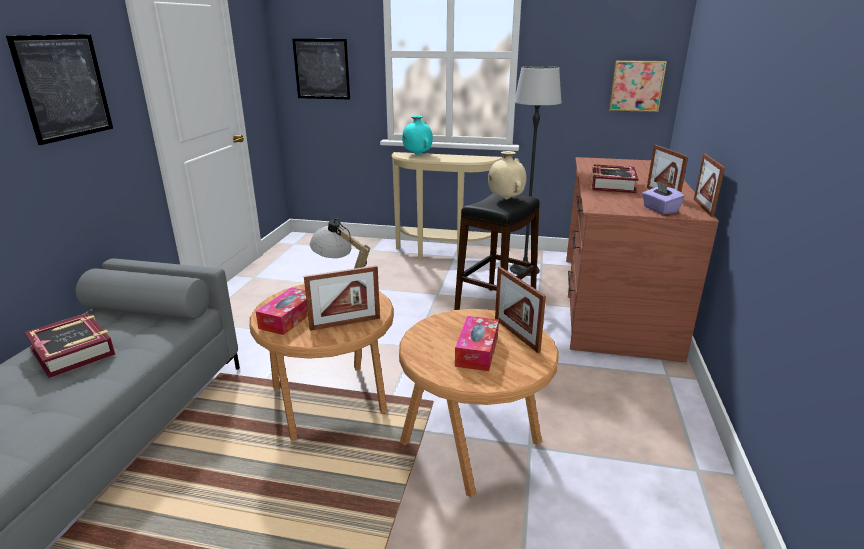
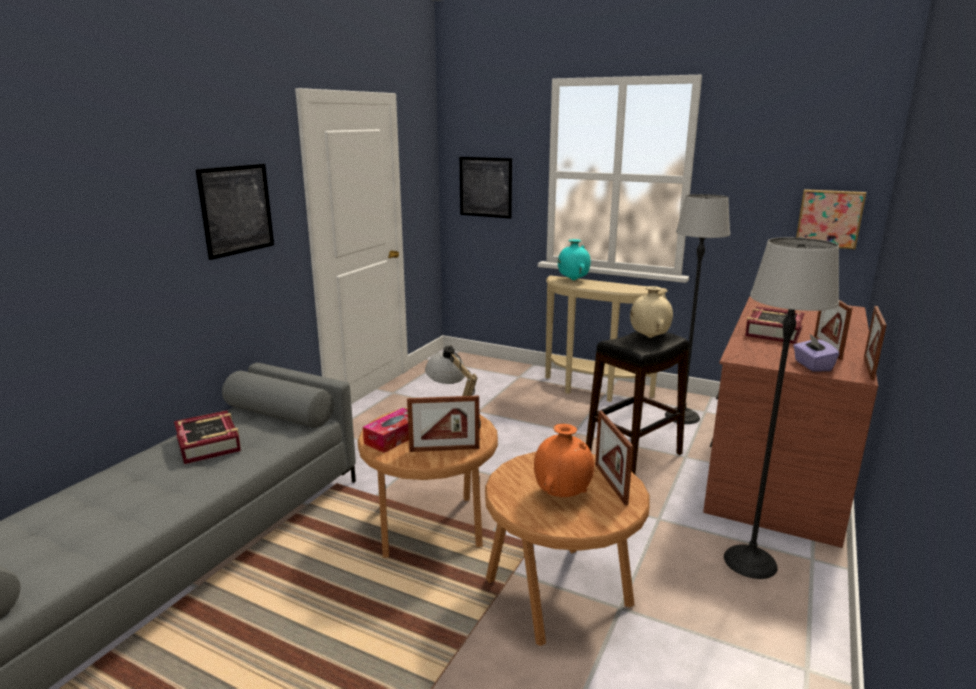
camera: 15 degrees right, 5 degrees down
tissue box [455,316,499,371] -> orange vase [534,424,594,497]
none -> floor lamp [724,237,839,579]

